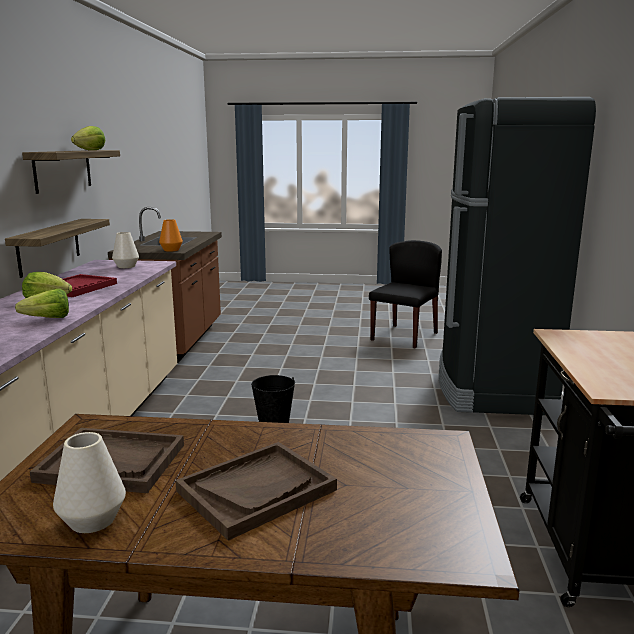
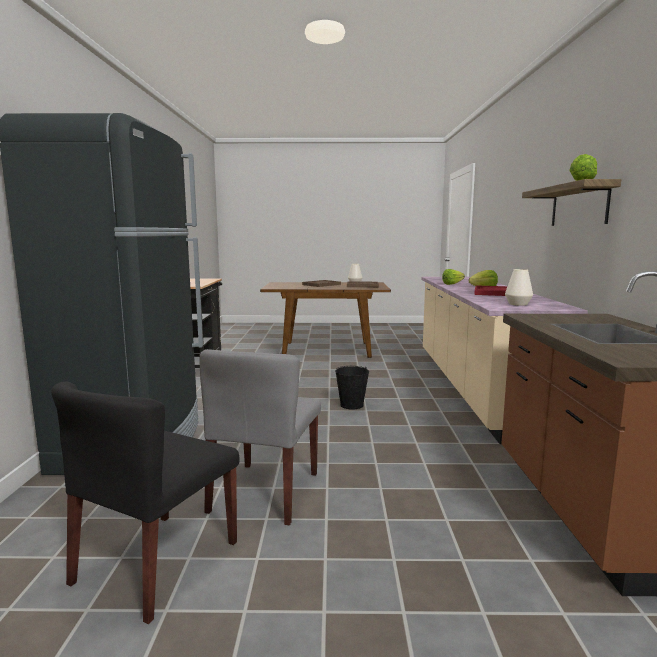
camera: 175 degrees right, 5 degrees down
shelf [5,219,110,278] -> none
orange vase [159,219,183,252] -> none
none -> grey chair [199,349,321,526]

